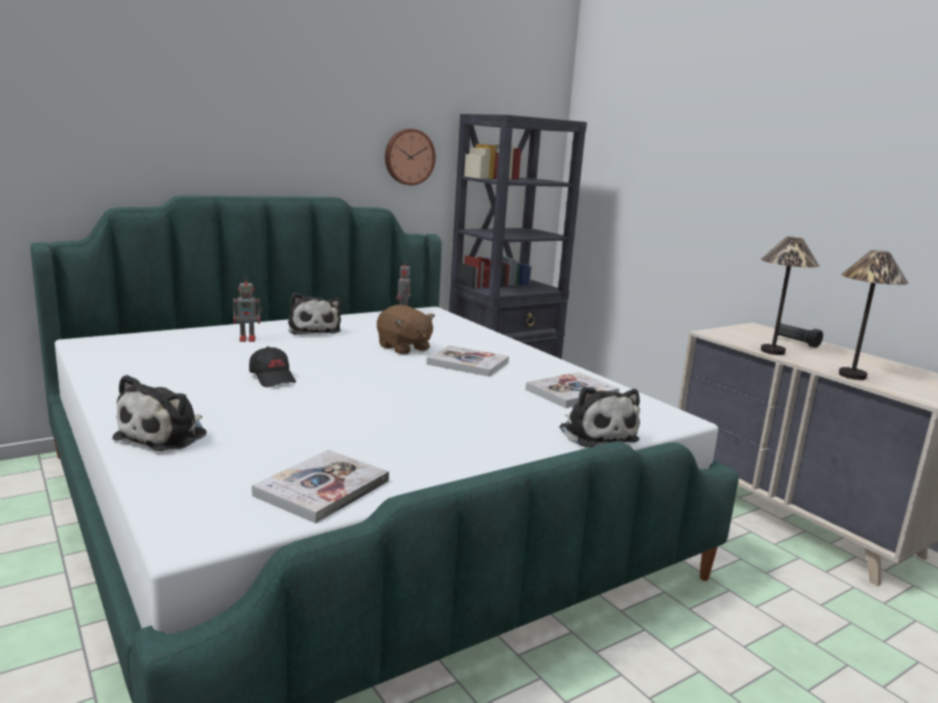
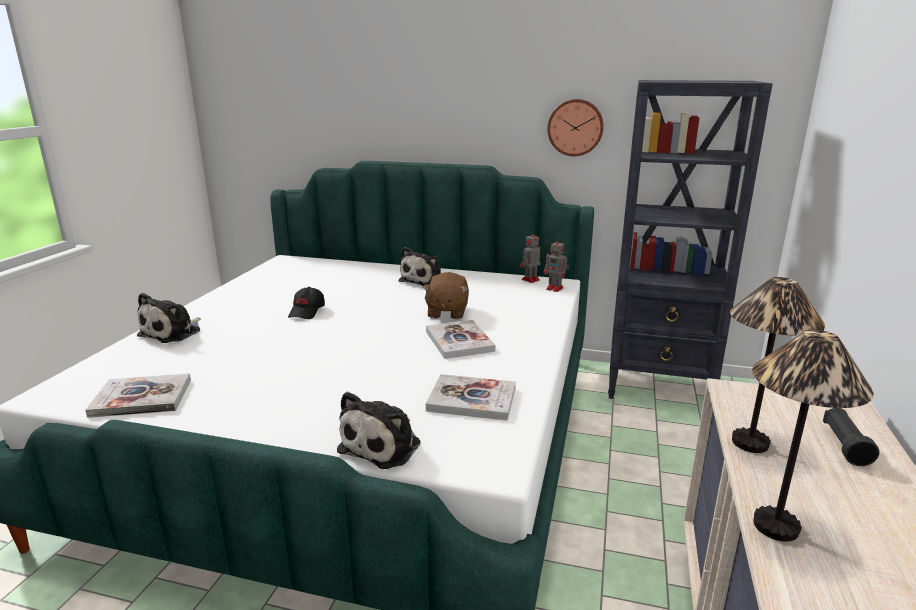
camera: 50 degrees right, 5 degrees up
plush toy [112,375,207,451] -> plush toy turned 45 degrees counterclockwise [137,293,201,343]
toy robot [233,276,263,342] -> toy robot moved to [544,237,569,292]

